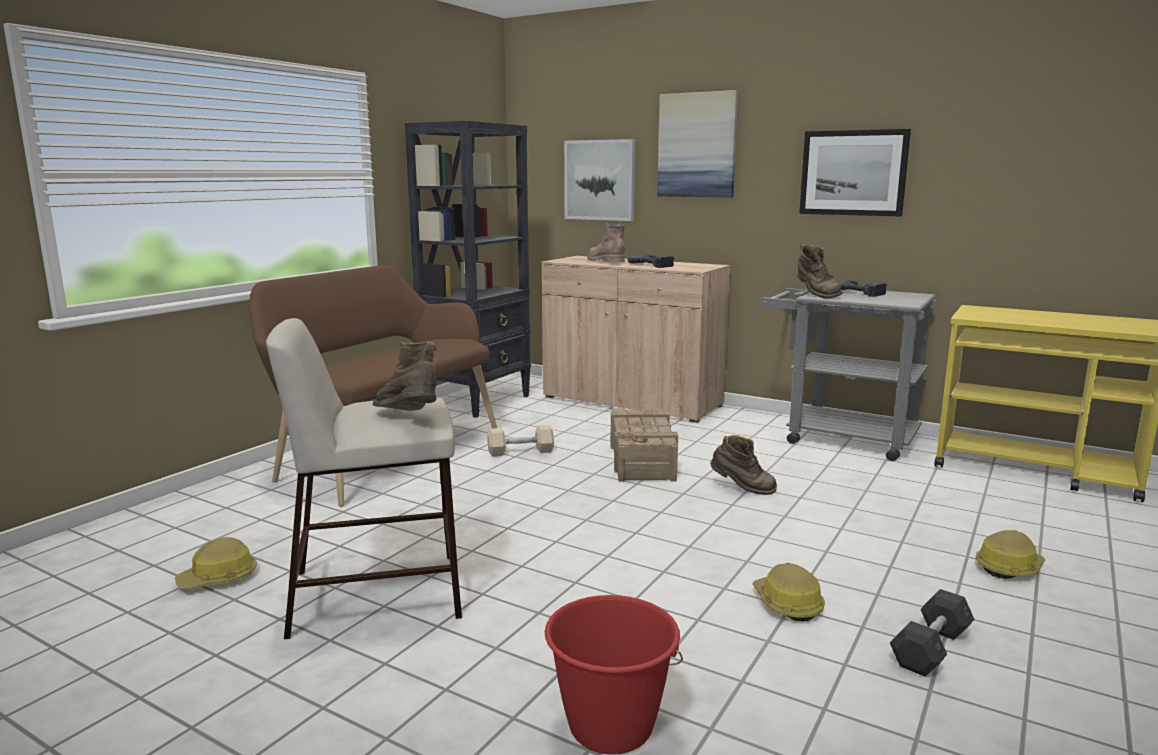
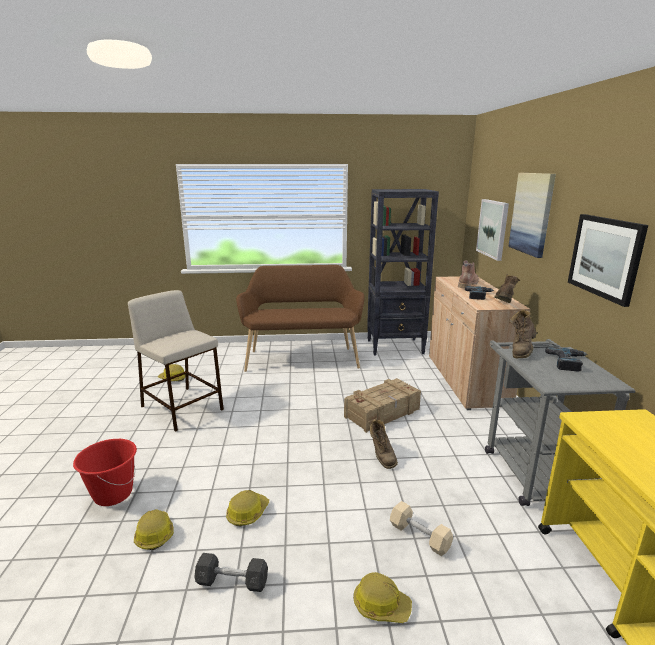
camera: 55 degrees right, 5 degrees up
brown boot [372,341,437,411] -> brown boot moved to [494,274,520,303]
beige dumbbell [487,425,554,456] -> beige dumbbell moved to [390,501,453,556]
none -> hard hat [134,509,174,550]

